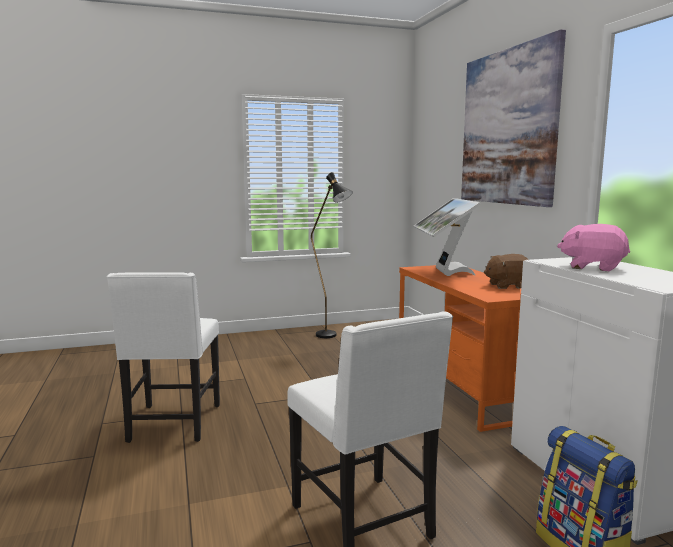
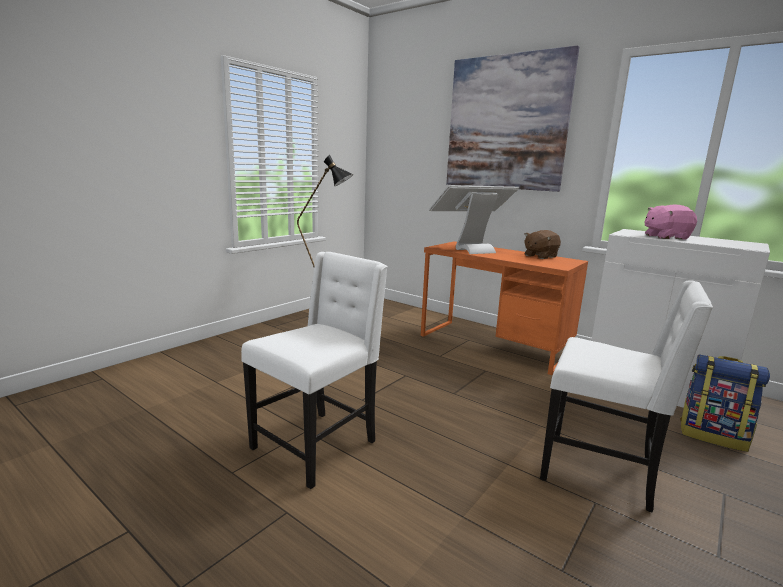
camera: 35 degrees left, 5 degrees up
white chair [107,272,220,443] -> white chair turned 105 degrees counterclockwise [241,252,388,489]
monitor [414,198,480,276] -> monitor turned 105 degrees clockwise [429,185,519,254]

